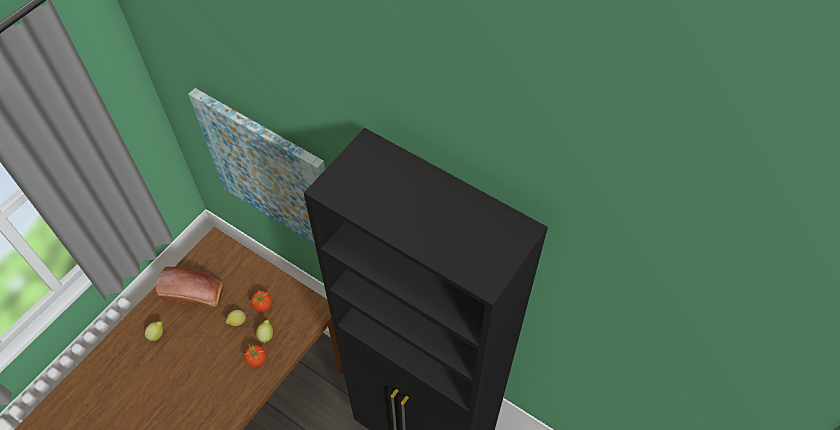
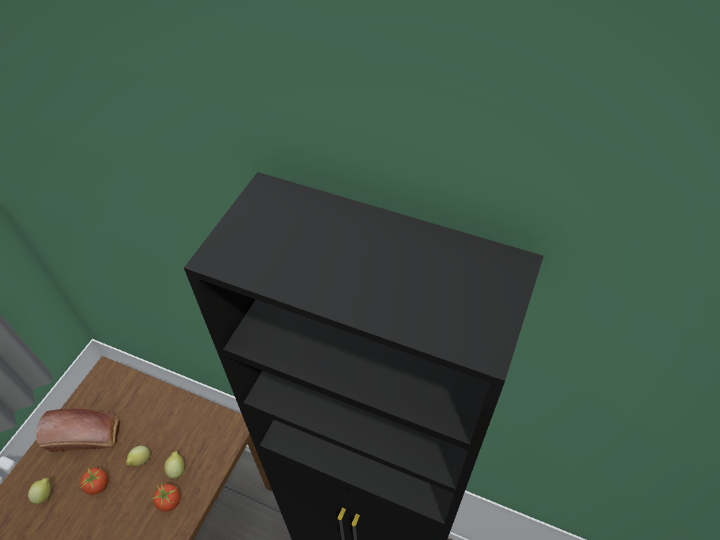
camera: 10 degrees left, 5 degrees down
picture [188,88,325,244] -> none
tomato [249,289,272,312] -> tomato moved to [79,465,108,495]

